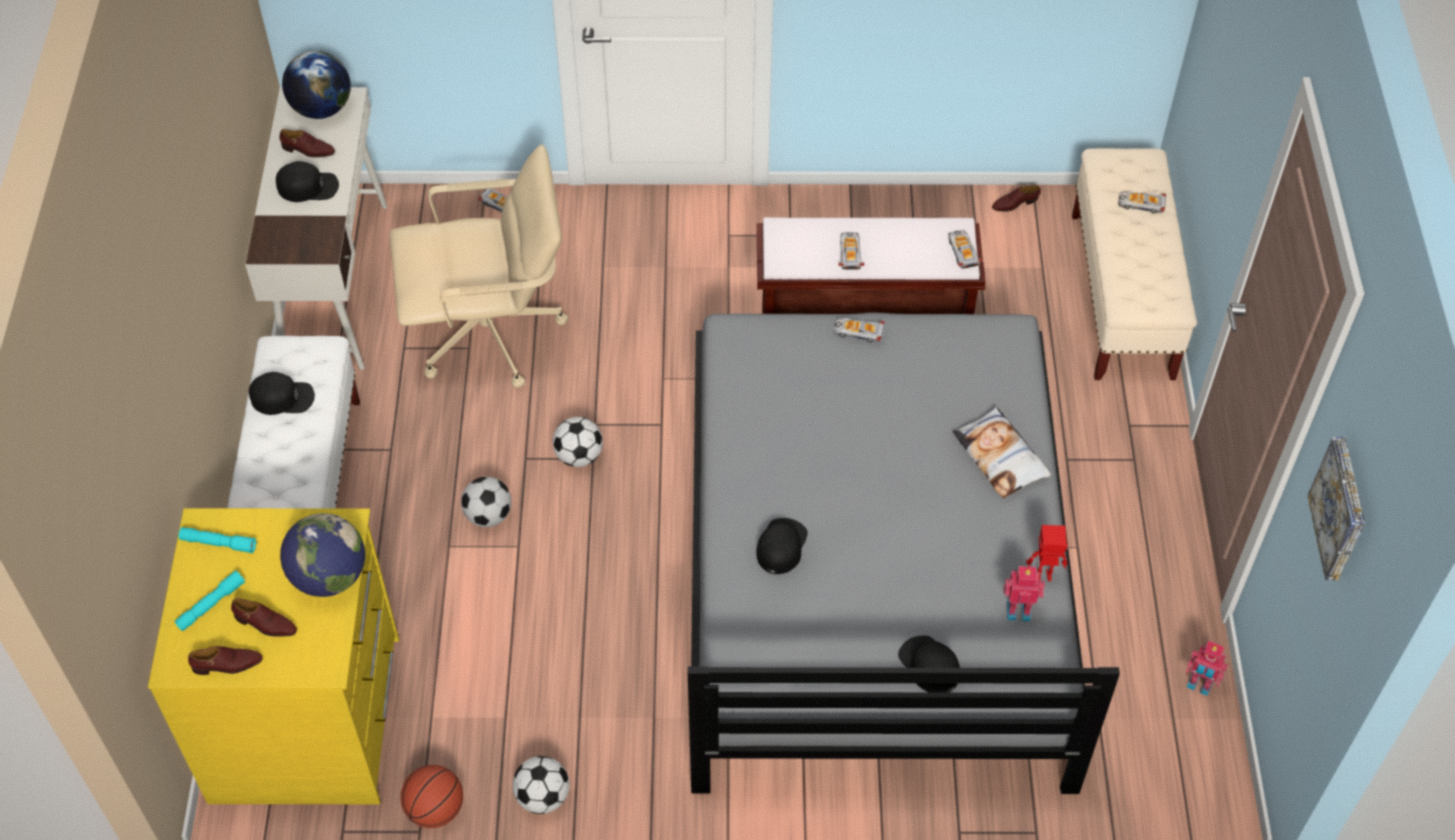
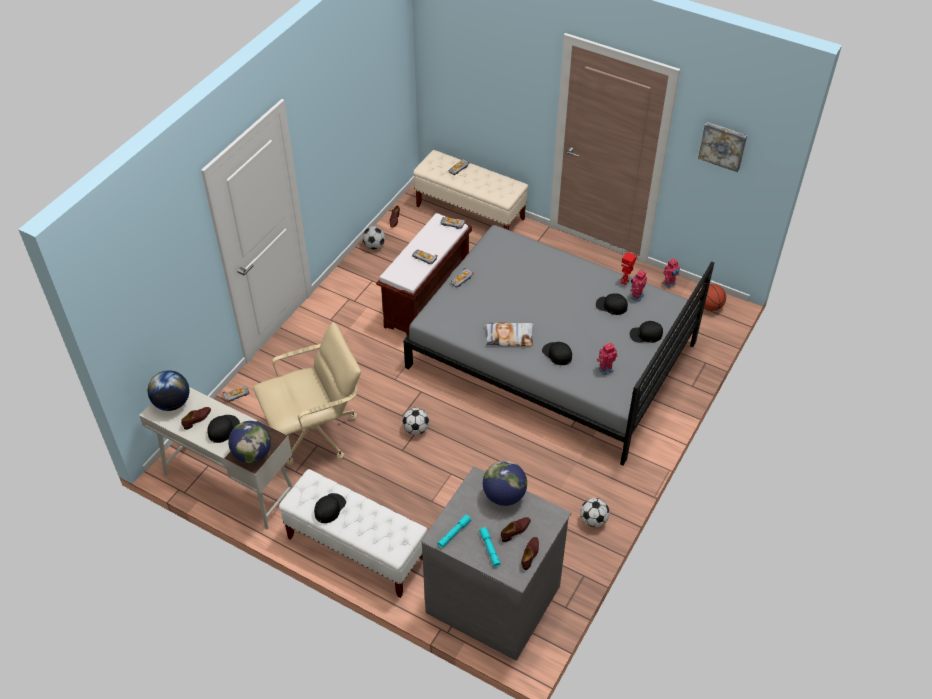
camera: 60 degrees left, 5 degrees down
yellow dresser [148,508,399,804] -> grey dresser [421,466,571,661]
beige office chair [390,145,568,388] -> beige office chair turned 45 degrees clockwise [253,322,361,465]
basketball [400,765,463,828] -> basketball moved to [699,284,726,311]
football [461,477,511,527] -> football moved to [362,226,385,249]
pillow [953,407,1051,498] -> pillow moved to [486,322,534,346]
none -> globe [228,421,271,463]
none -> black cap [596,293,628,315]
none -> toy robot [597,343,618,375]

